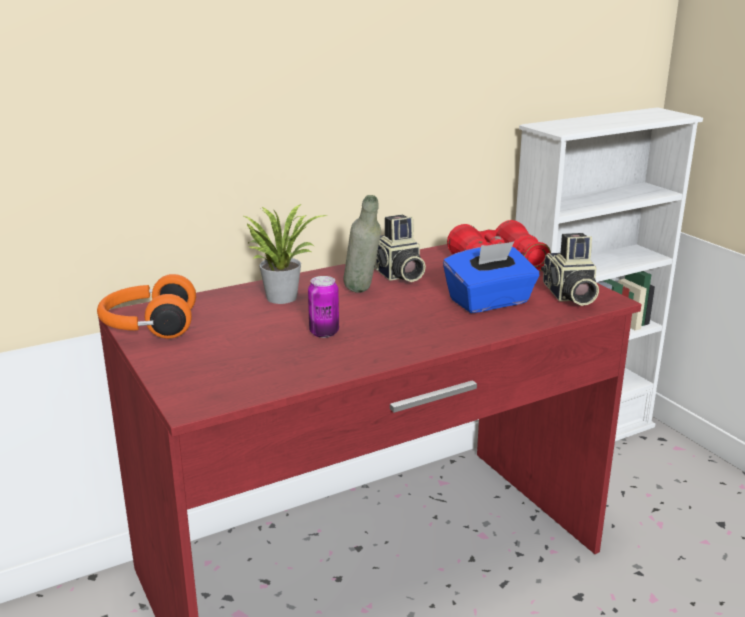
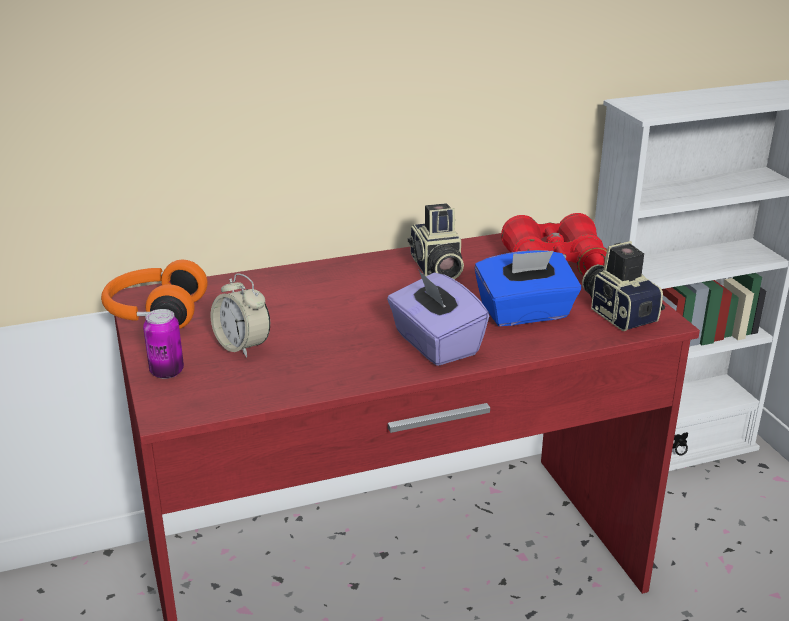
camera: 10 degrees right, 5 degrees up
potted plant [242,204,328,304] -> none
can [308,276,339,338] -> can moved to [143,309,184,379]
grey bottle [344,195,381,293] -> none
camera [541,233,599,306] -> camera turned 150 degrees clockwise [582,241,665,331]
none -> alarm clock [211,273,270,358]
none -> purple tissue box [387,269,489,366]

